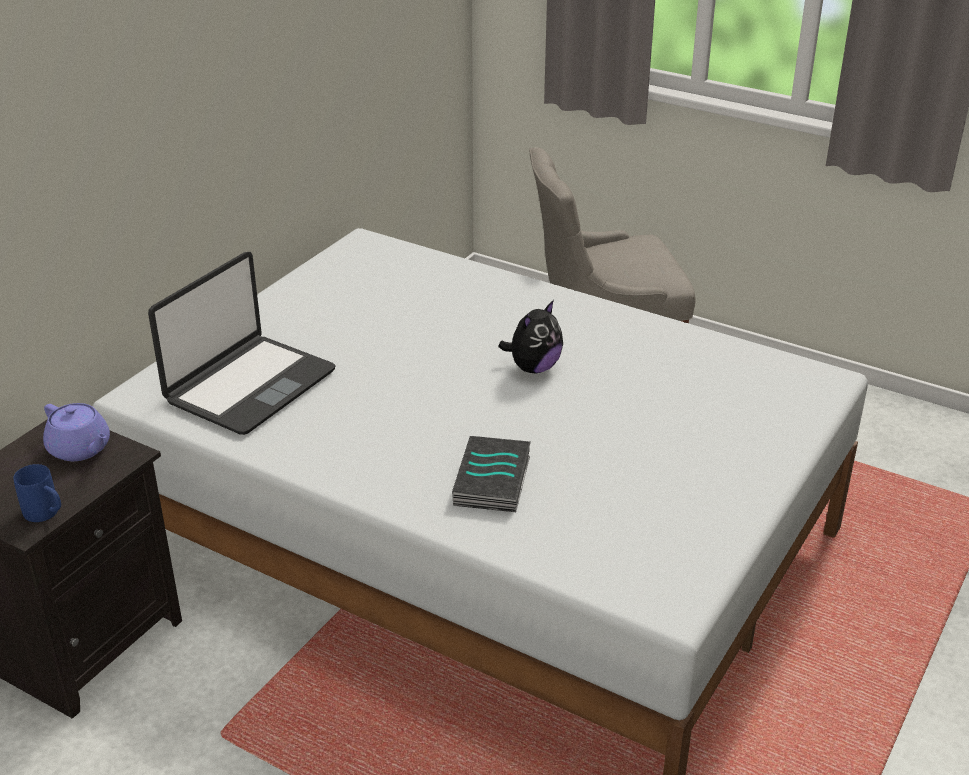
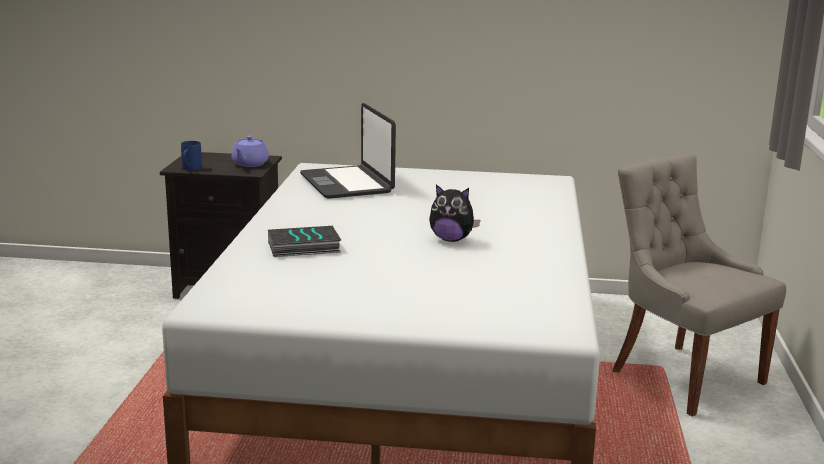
camera: 65 degrees right, 15 degrees down
laptop [148,252,336,435] -> laptop turned 60 degrees clockwise [300,103,396,199]

